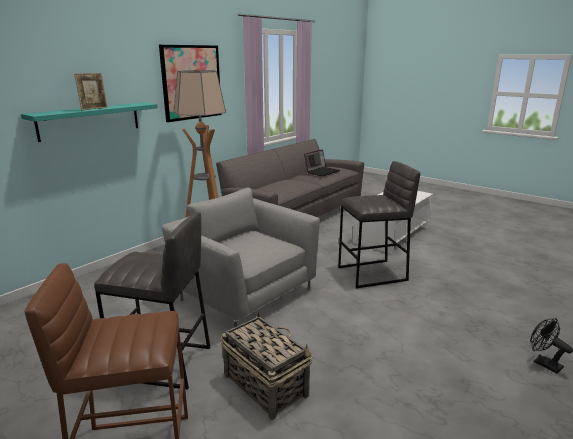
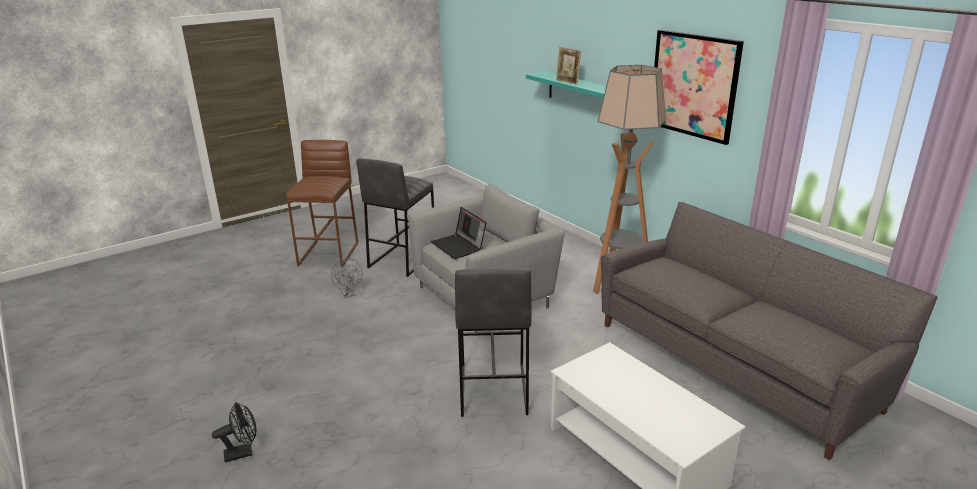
camera: 105 degrees right, 5 degrees up
basket [221,311,313,420] -> grey fan [330,258,363,298]
laptop [304,149,340,176] -> laptop moved to [431,207,486,259]

